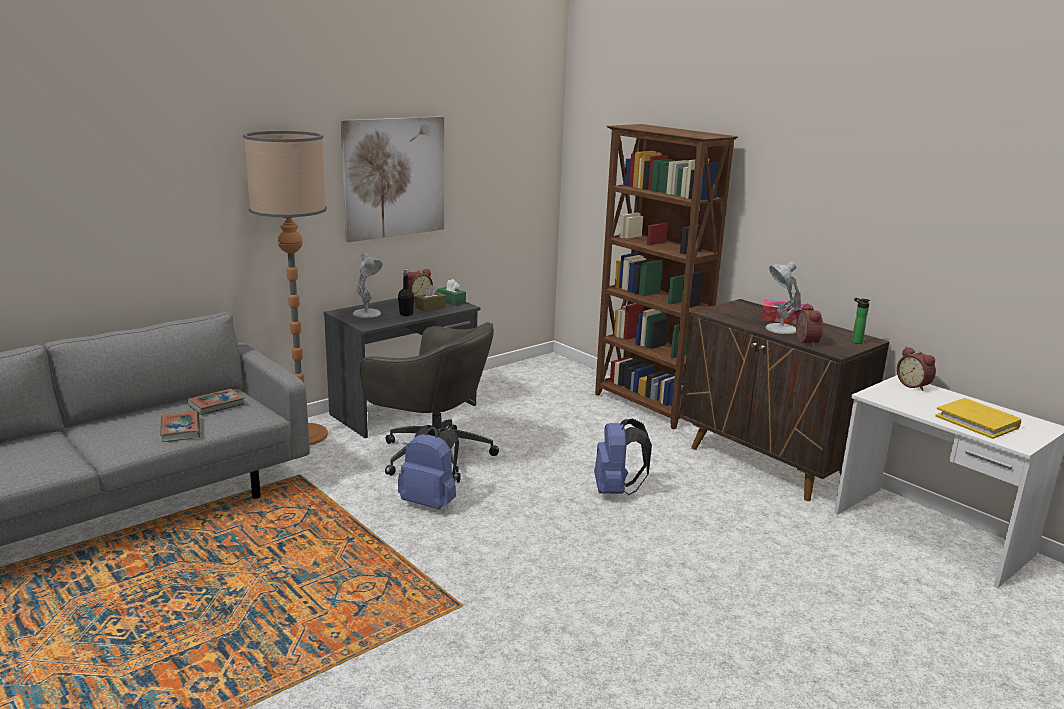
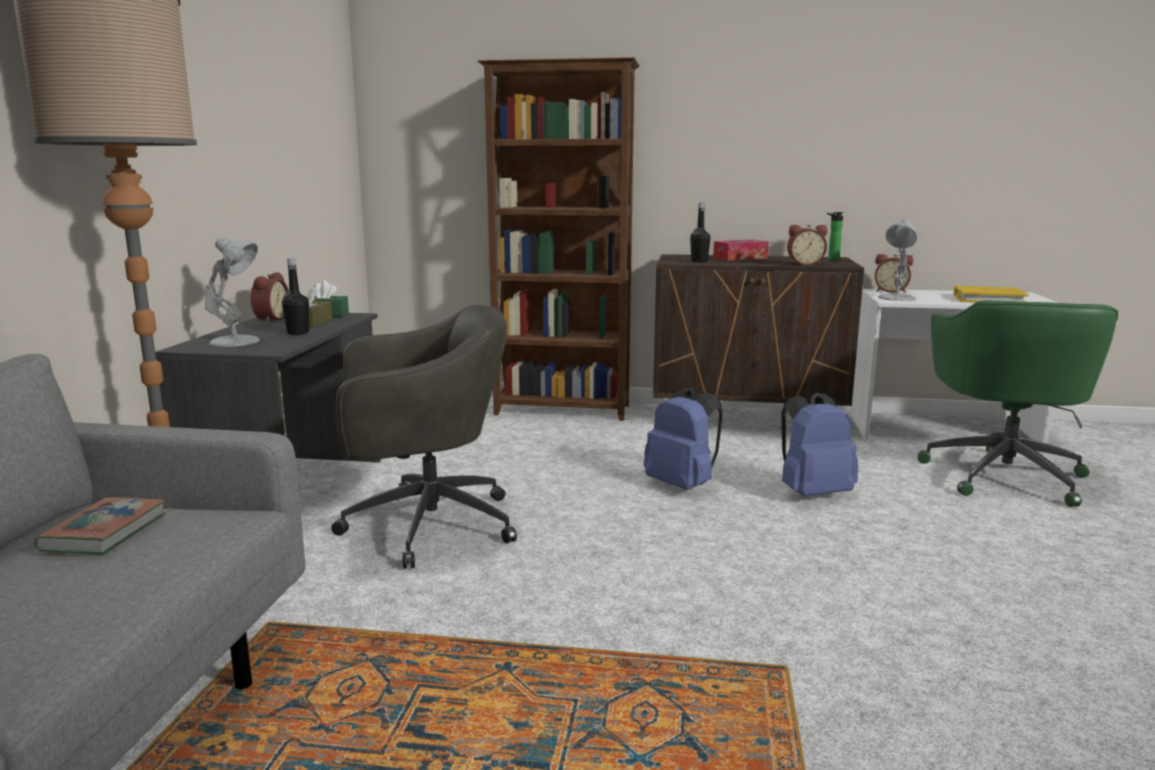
camera: 40 degrees left, 5 degrees down
book [160,411,200,442] -> none
picture [341,116,444,243] -> none
blue backpack [398,425,459,509] -> blue backpack moved to [781,392,858,496]
white table lamp [765,262,801,334] -> white table lamp moved to [878,219,917,301]
alarm clock [796,303,823,347] -> alarm clock turned 135 degrees clockwise [787,225,827,266]
none -> black bottle [690,203,710,262]
none -> green office chair [918,300,1118,507]

